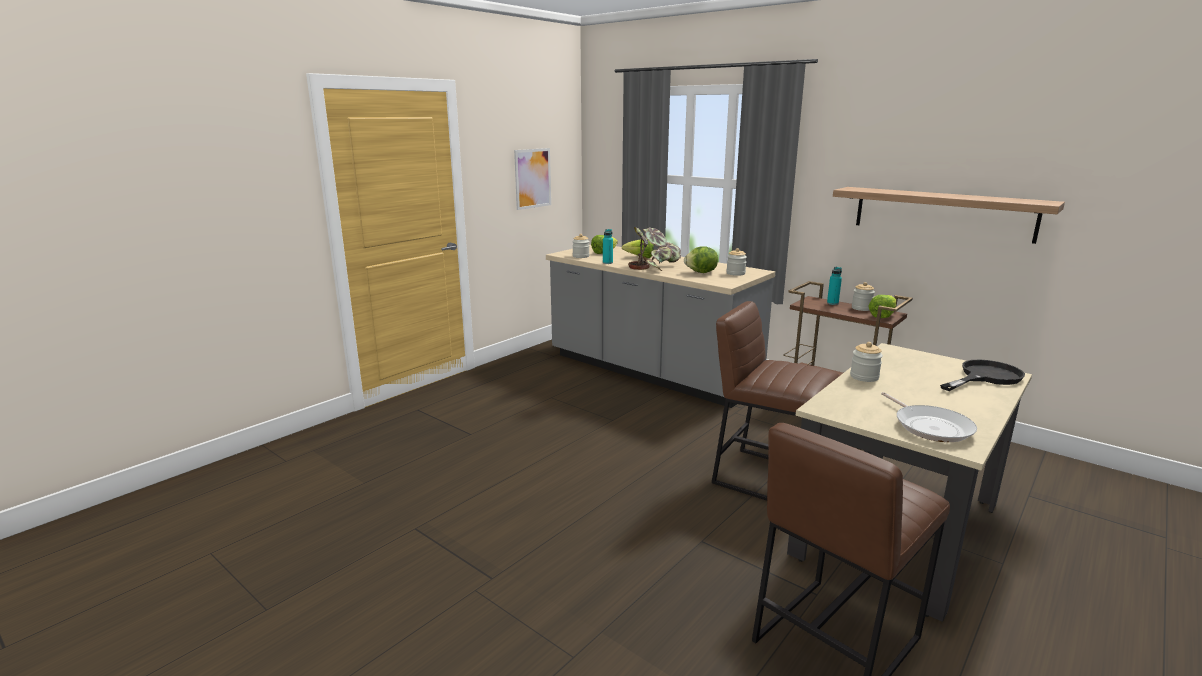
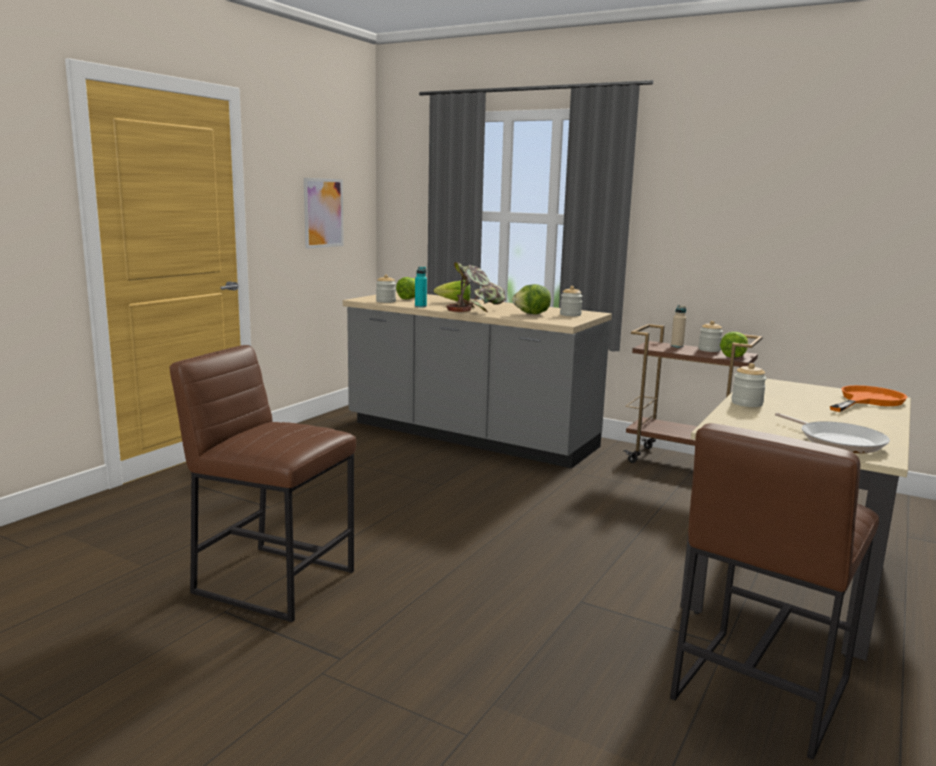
camera: 10 degrees left, 5 degrees down
brown chair [712,301,840,500] -> brown chair moved to [170,345,356,622]
turquoise bottle [827,267,842,305] -> beige bottle [671,305,686,348]
shelf [833,187,1065,244] -> none
black frying pan [940,360,1025,391] -> orange frying pan [830,385,907,412]

